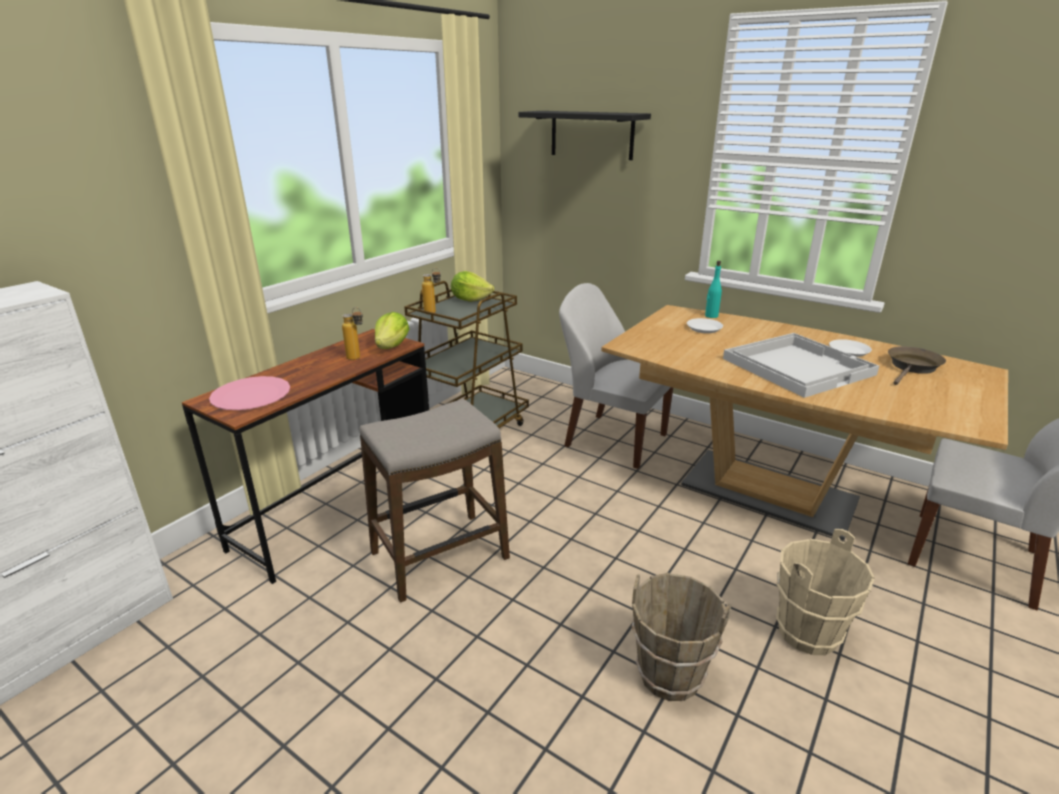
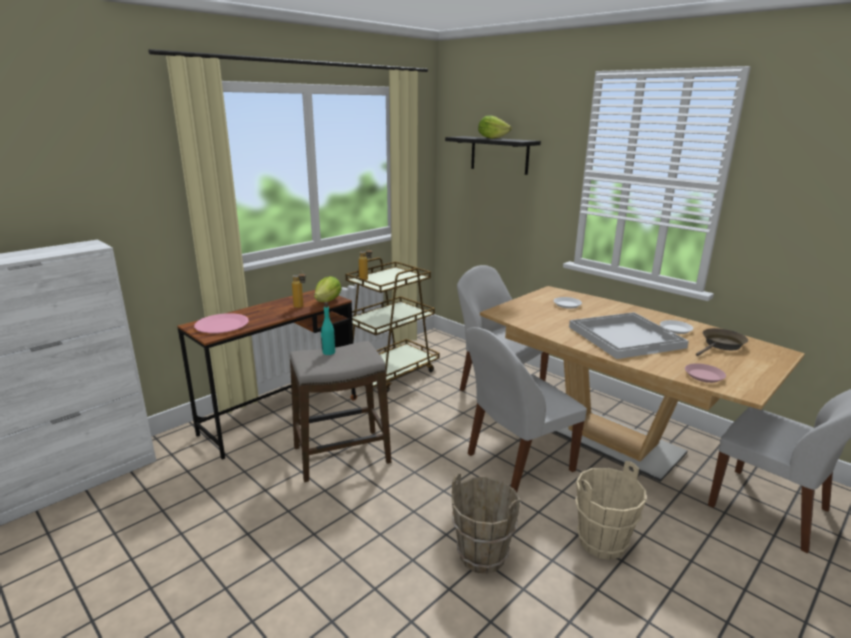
camera: 10 degrees right, 5 degrees down
lettuce [451,271,494,302] -> lettuce moved to [478,115,512,139]
turquoise bottle [705,261,722,318] -> turquoise bottle moved to [321,302,335,355]
none -> white chair [465,327,587,492]
none -> pink plate [685,363,726,383]

